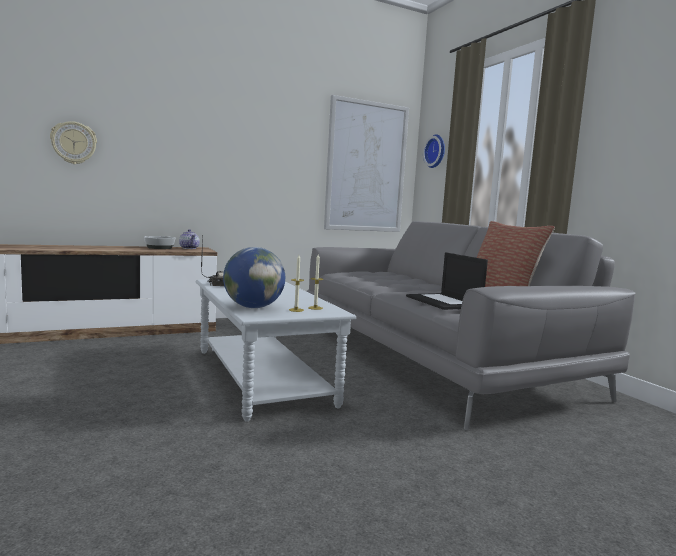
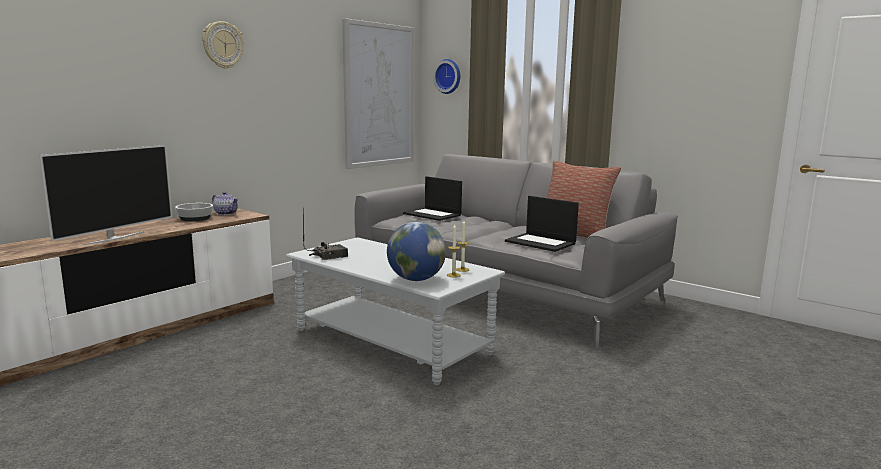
camera: 25 degrees left, 5 degrees up
wall clock [50,121,97,164] -> wall clock moved to [202,21,244,69]
none -> television [39,145,172,246]
none -> laptop [403,176,462,221]

